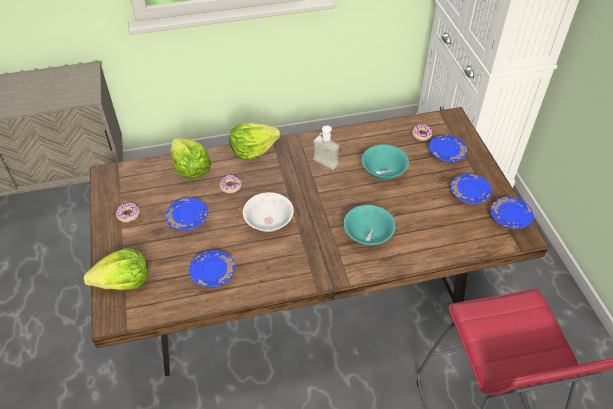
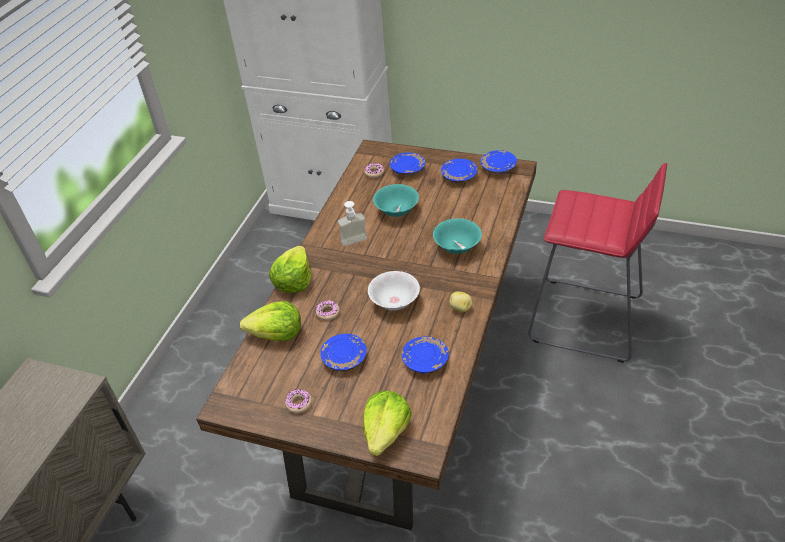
camera: 55 degrees left, 5 degrees down
none -> potato [450,292,472,312]

